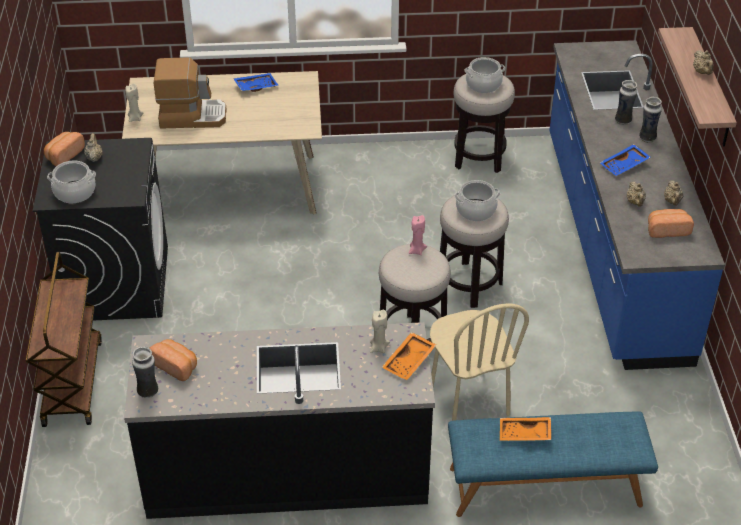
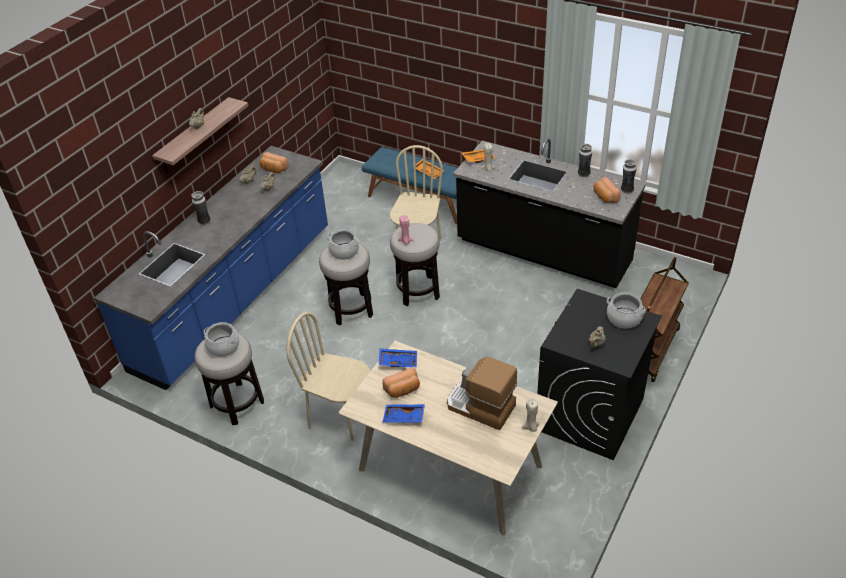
camera: 145 degrees left, 0 degrees up
bread [44,132,85,166] -> bread moved to [382,368,420,398]
blue tray [600,144,651,176] -> blue tray moved to [379,348,417,368]
vase [615,80,637,125] -> vase moved to [578,144,592,177]
none -> beige chair [287,312,370,441]

